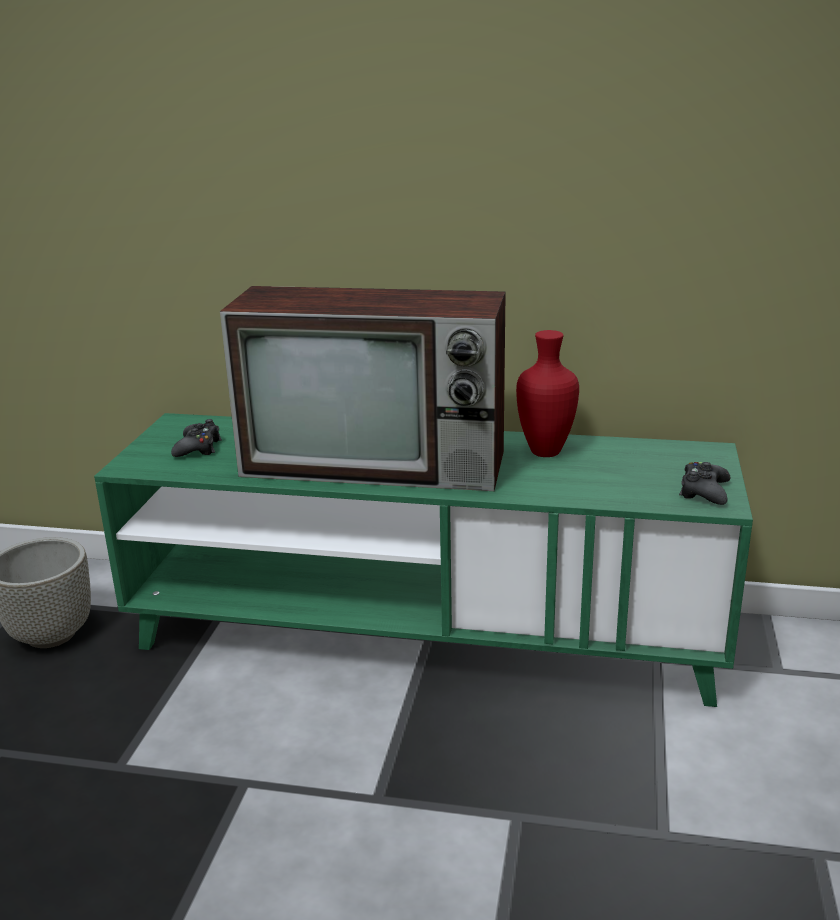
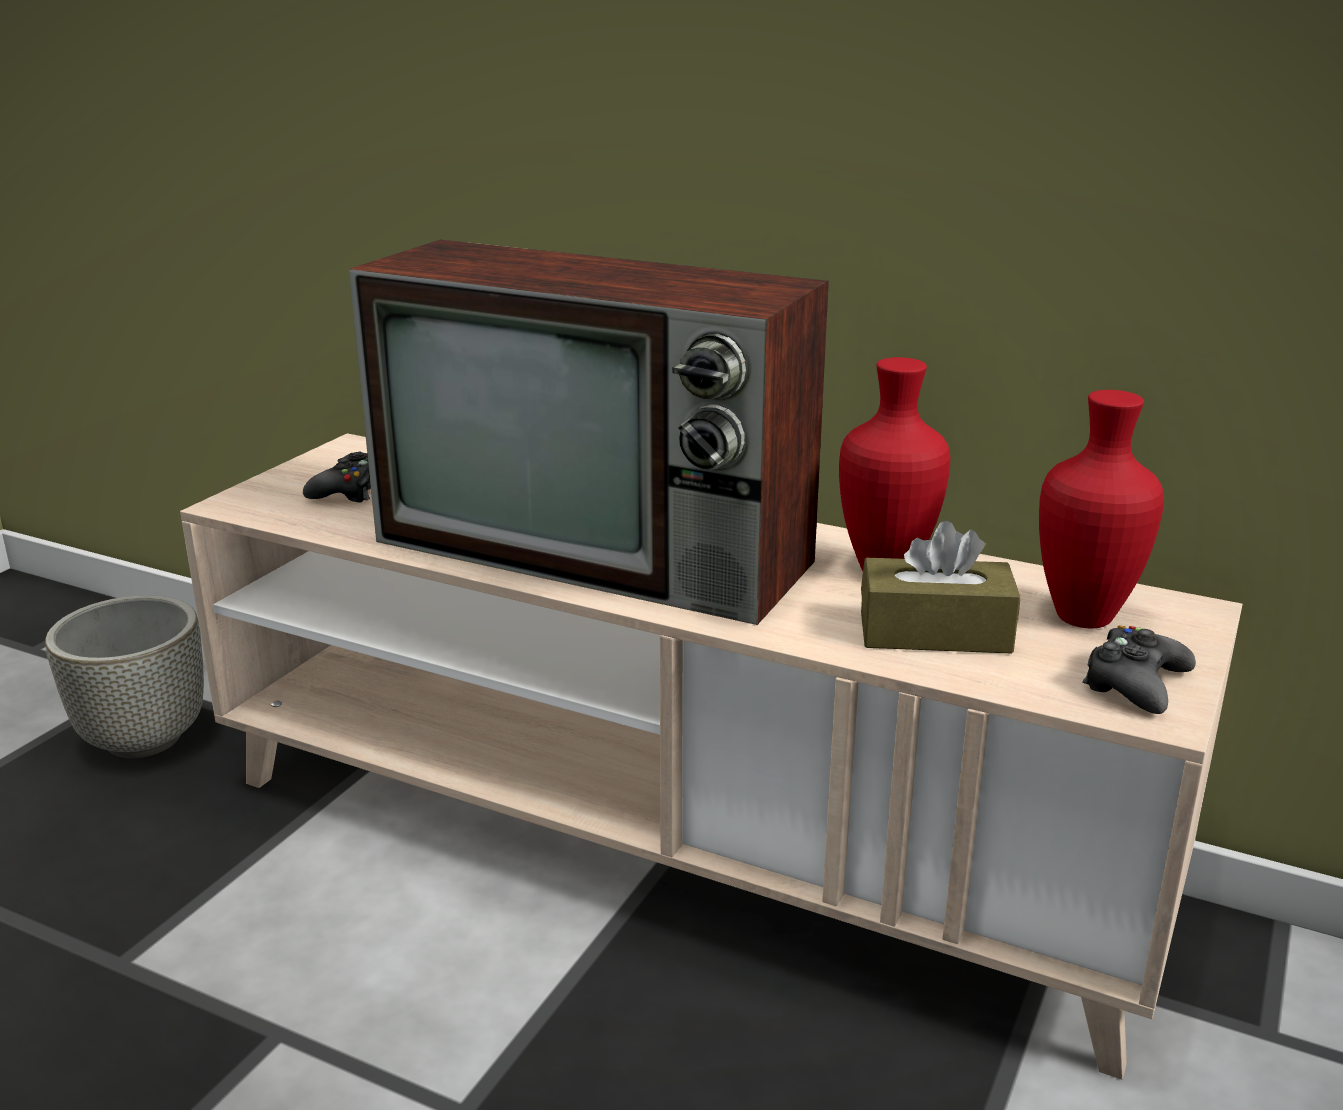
camera: 15 degrees right, 0 degrees up
green tv stand [94,413,753,707] -> beige tv stand [180,434,1243,1080]
none -> brown tissue box [861,521,1020,653]
none -> red vase [1039,390,1164,628]

